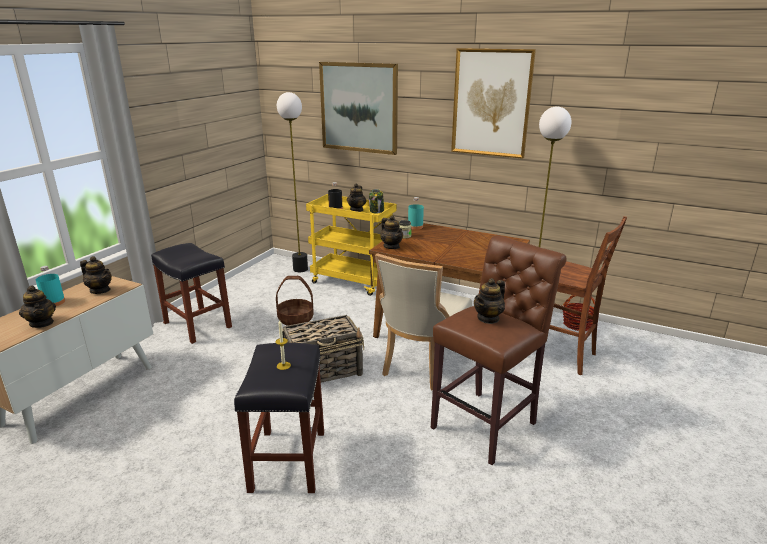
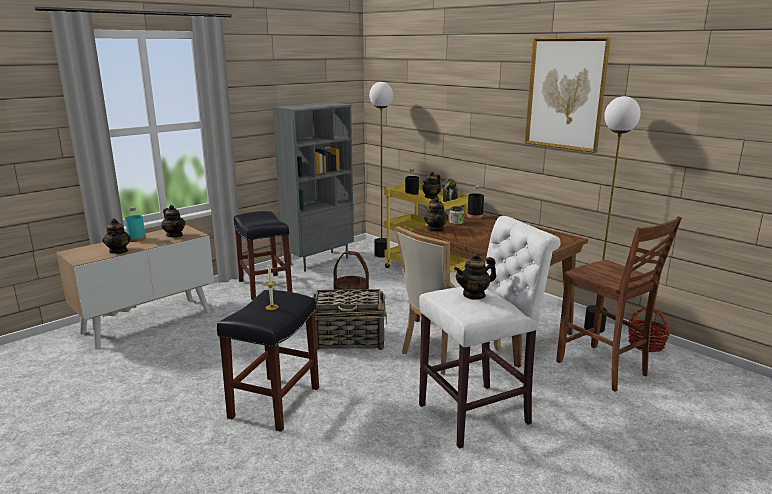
camera: 20 degrees right, 5 degrees down
picture [319,62,398,155] -> none
turquoise bottle [408,197,424,229] -> black bottle [467,186,484,218]
brown stool [431,236,566,465] -> white stool [419,216,561,449]
none -> grey bookcase [273,102,354,272]

